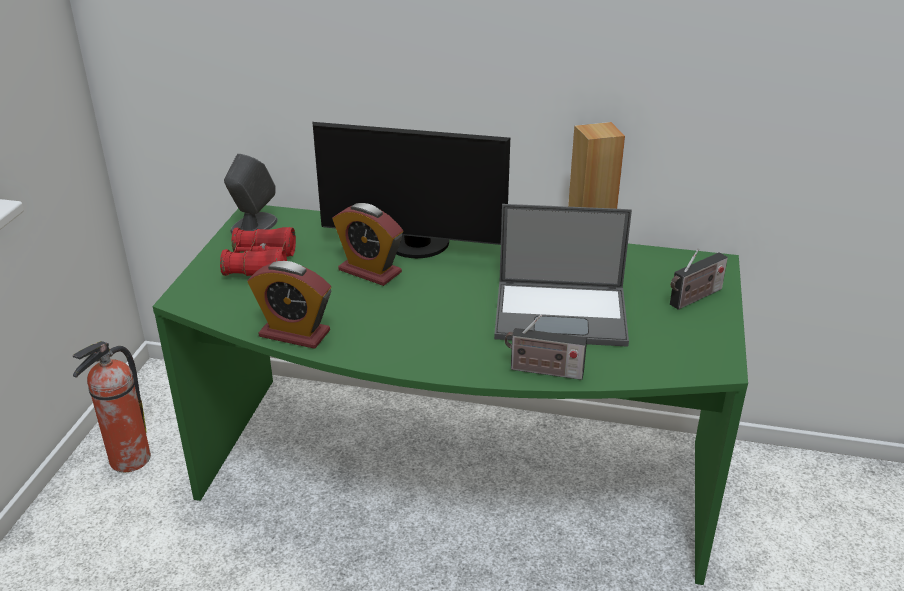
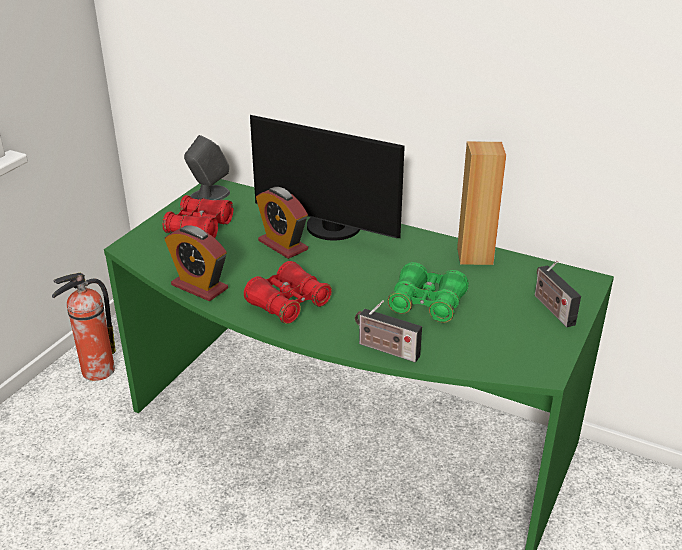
camera: 15 degrees right, 0 degrees up
laptop [494,204,632,347] -> green binoculars [388,262,469,323]
radio [670,249,728,310] -> radio turned 90 degrees clockwise [535,260,581,327]
none -> red binoculars [244,261,332,324]

